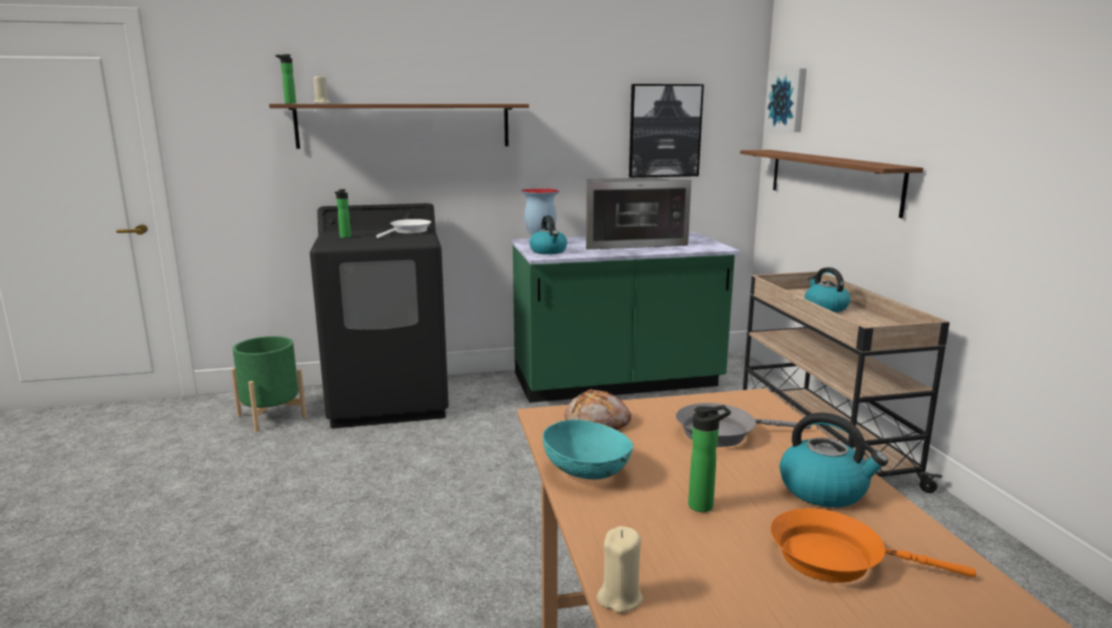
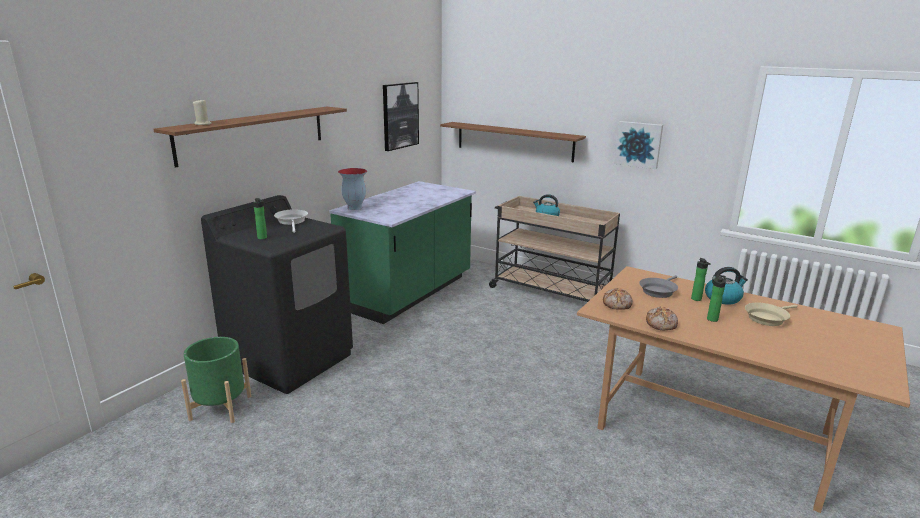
camera: 45 degrees left, 5 degrees up
bottle [275,54,296,104] -> bottle moved to [691,258,711,301]
kettle [529,215,567,254] -> none
turquoise bowl [543,420,633,480] -> bread [646,307,678,330]
microwave [586,177,691,249] -> none
beige candle [597,526,643,613] -> none
picture [764,68,807,132] -> picture moved to [614,121,663,169]
orange frying pan [770,508,976,583] -> beige frying pan [745,303,798,326]

